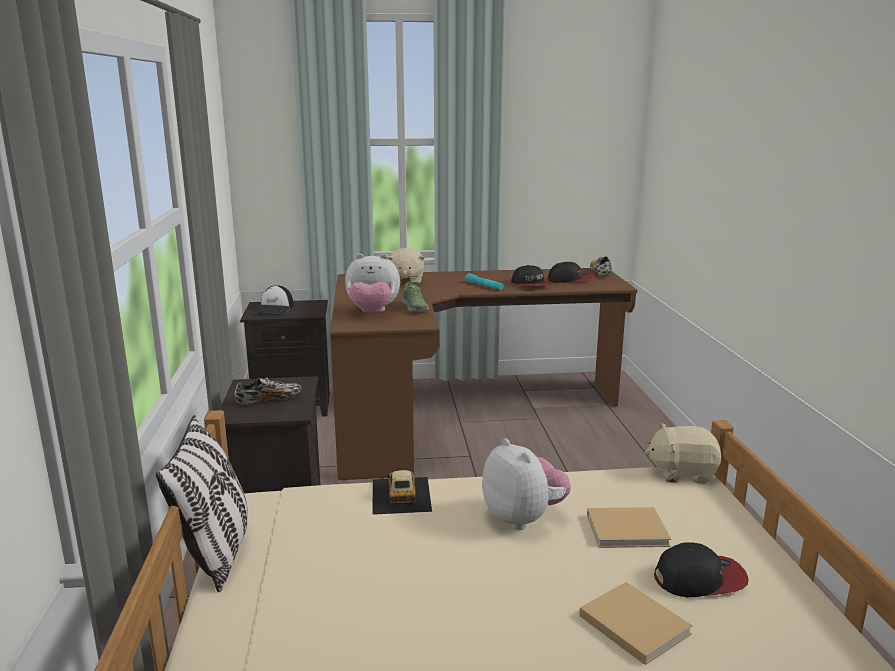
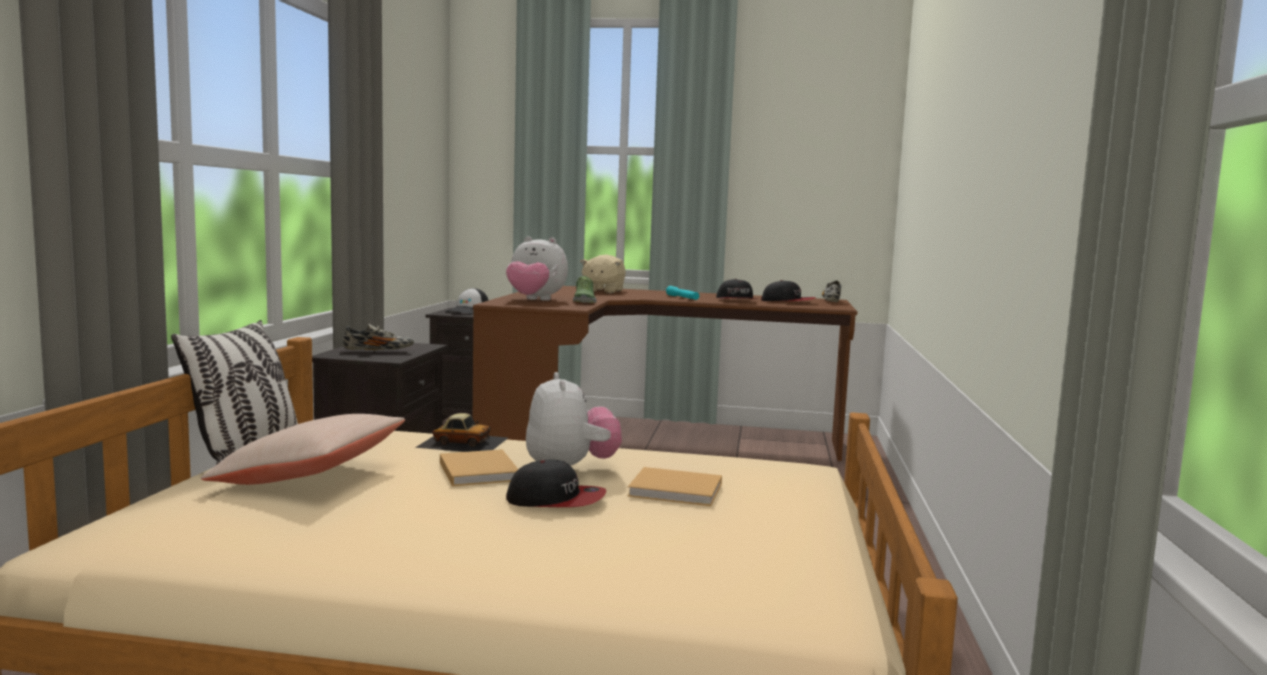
camera: 15 degrees right, 10 degrees down
toy car [372,470,432,515] -> toy car turned 90 degrees clockwise [415,413,509,452]
beige book [579,582,693,665] -> beige book moved to [440,449,518,486]
beige plush toy [645,423,721,484] -> none
cap [654,542,749,597] -> cap moved to [506,459,606,507]
none -> beige pillow [201,414,405,485]

